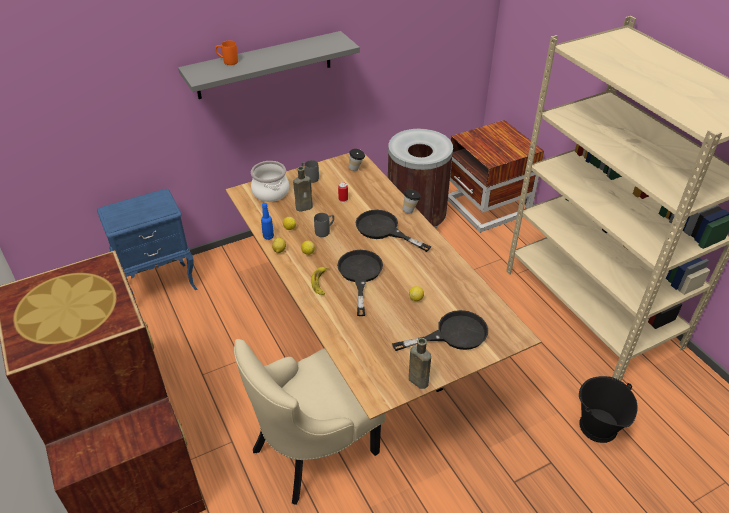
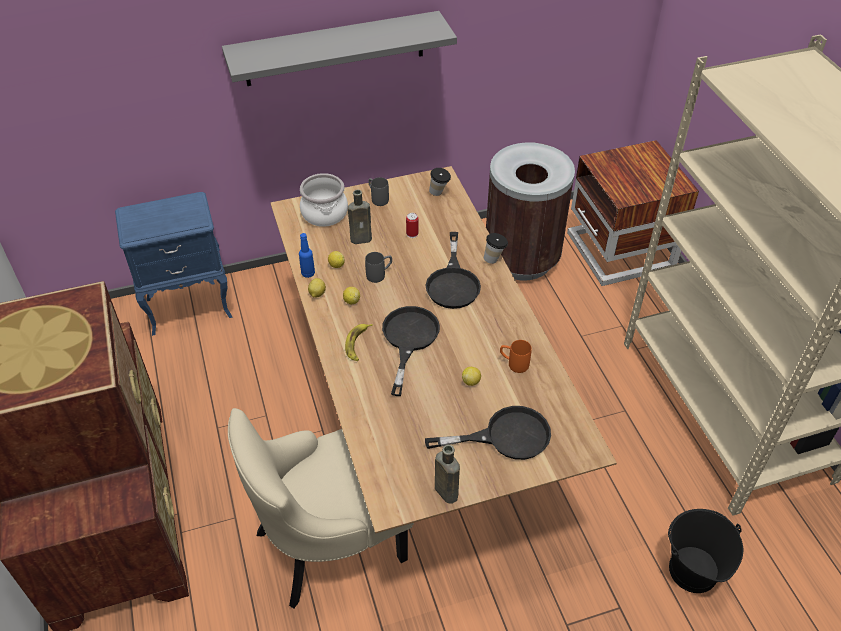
camera: 10 degrees right, 5 degrees up
orange mug [215,41,238,65] -> orange mug moved to [500,340,532,373]
black frying pan [356,210,431,252] -> black frying pan turned 135 degrees counterclockwise [425,232,481,309]

